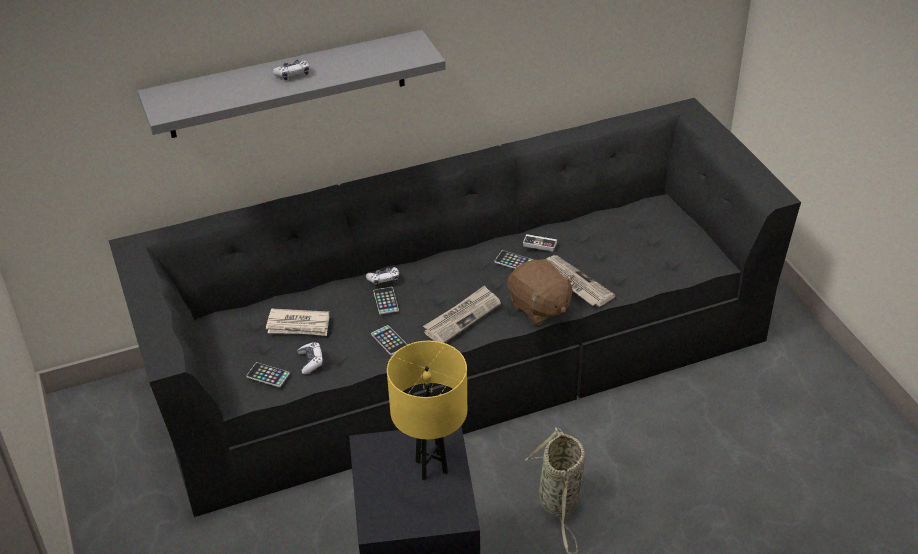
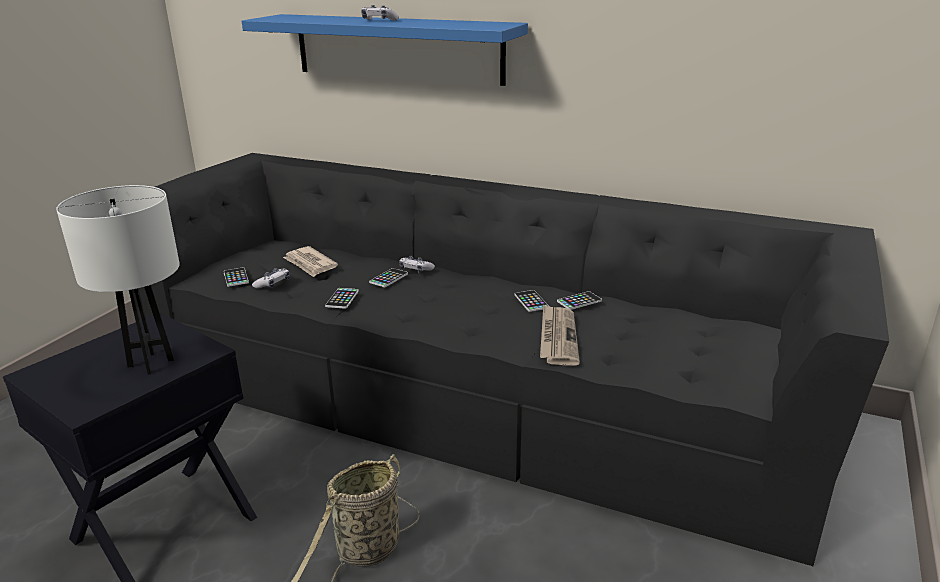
camera: 45 degrees right, 15 degrees down
grey shelf [138,30,446,138] -> blue shelf [242,14,528,86]
yellow table lamp [387,341,467,480] -> white table lamp [56,185,180,375]
newspaper [423,285,501,343] -> none
brown plush toy [507,259,574,325] -> none
game controller [523,233,557,252] -> phone [557,291,602,310]

